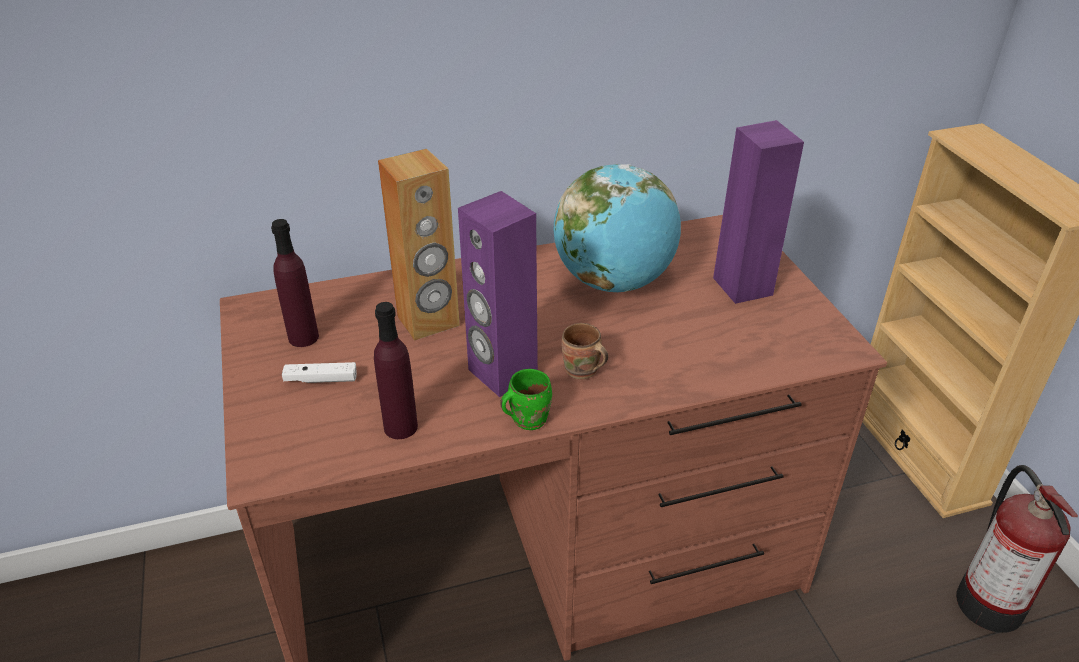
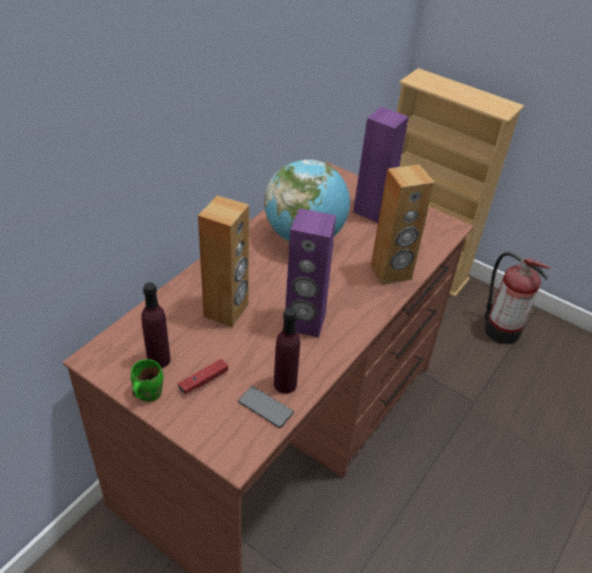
camera: 40 degrees left, 5 degrees up
white game controller [282,362,357,383] -> red game controller [178,359,228,395]
green mug [500,369,552,430] -> green mug moved to [131,359,164,402]
brown mug [561,323,608,379] -> none
none -> phone [238,386,294,428]
none -> brown speaker [371,164,435,285]

